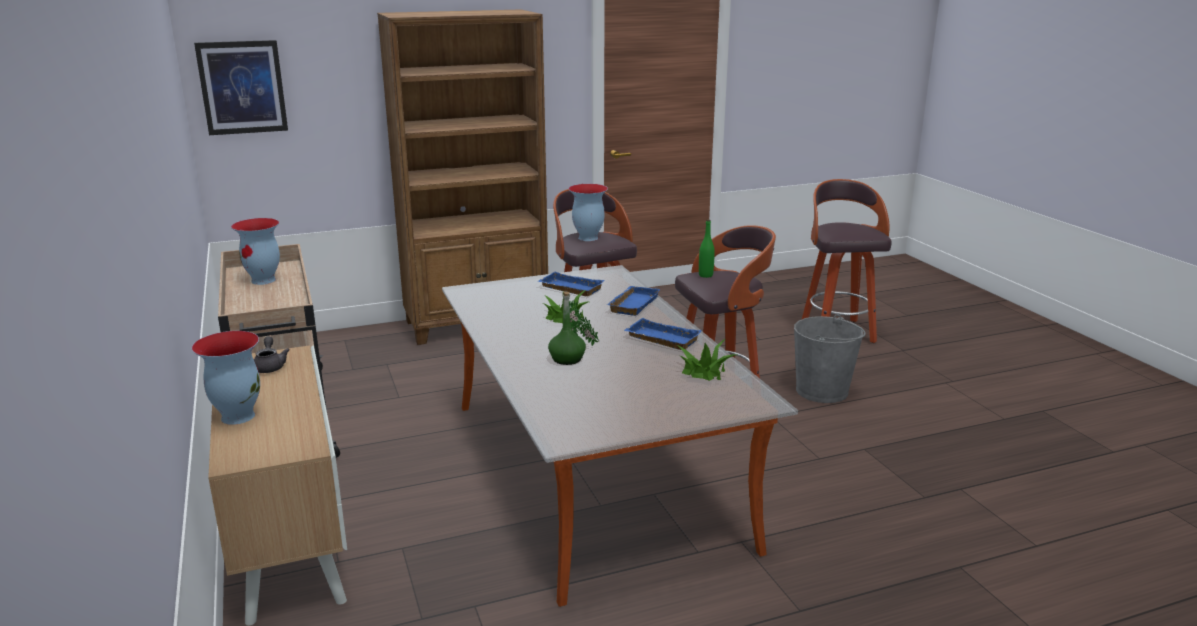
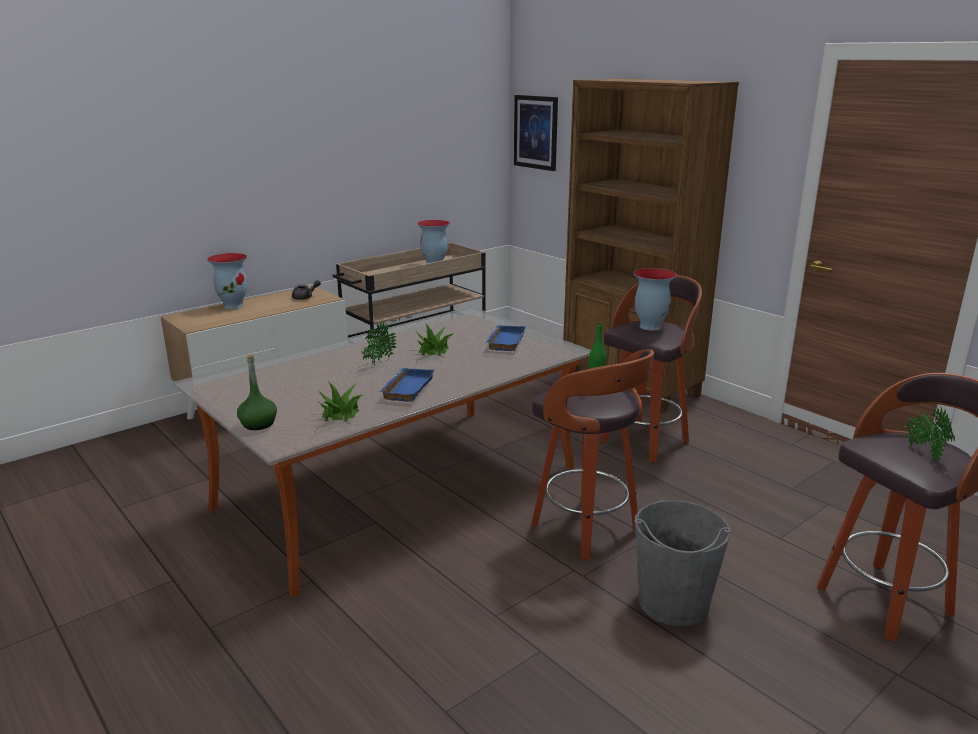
camera: 70 degrees right, 0 degrees up
green bottle [548,291,586,365] -> green bottle moved to [237,354,277,430]
blue tray [607,286,660,316] -> none
none -> potted plant [904,407,955,461]

